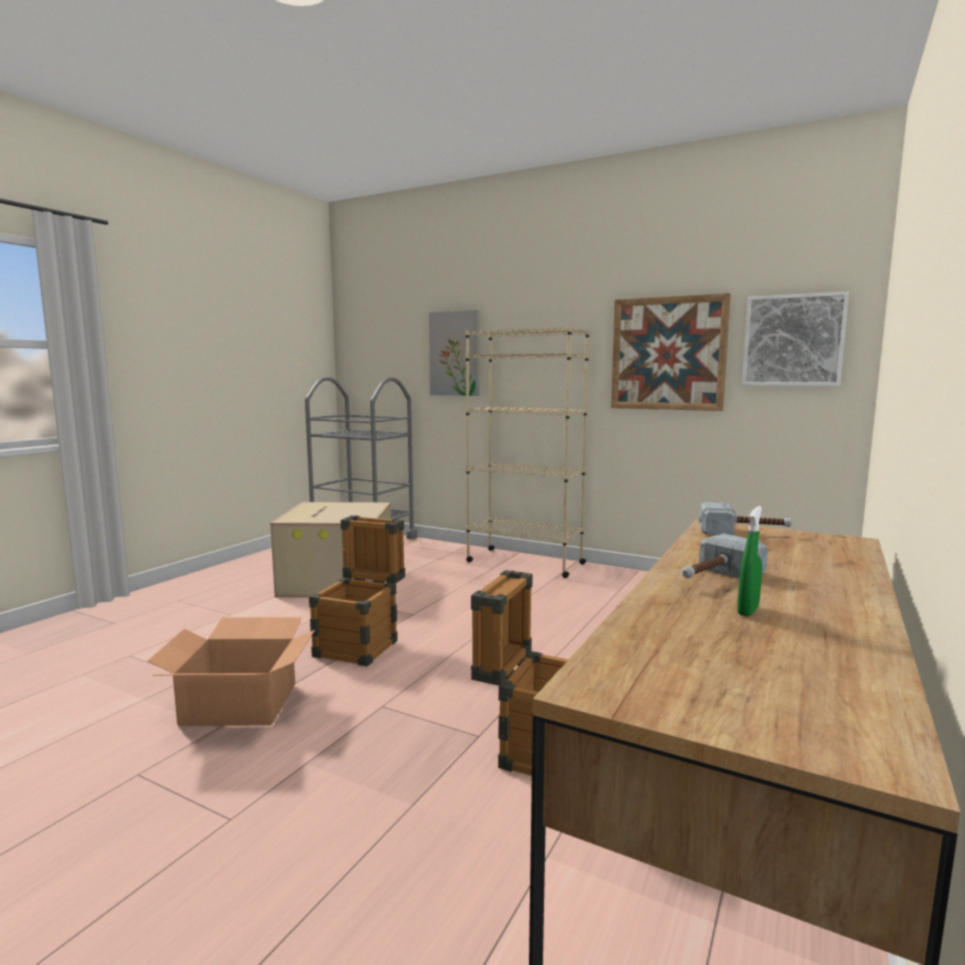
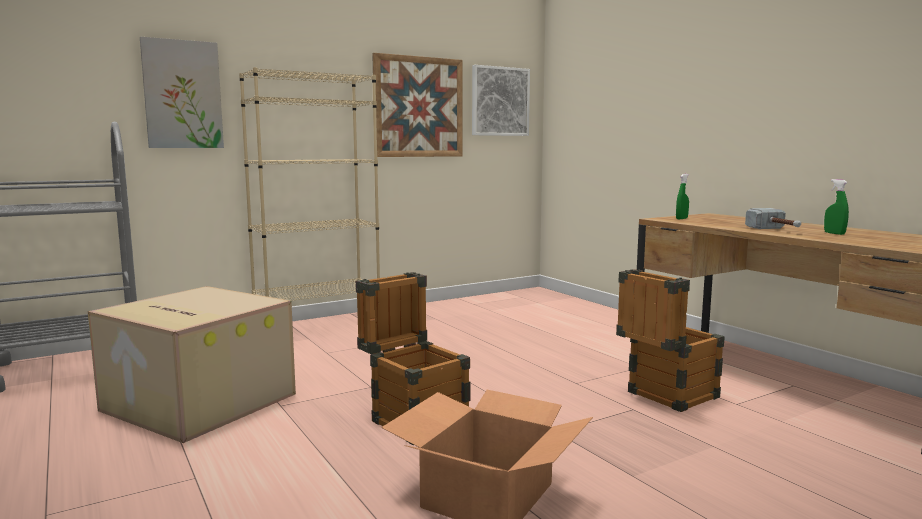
camera: 60 degrees left, 0 degrees up
hammer [699,502,793,535] -> green spray bottle [676,174,689,219]

